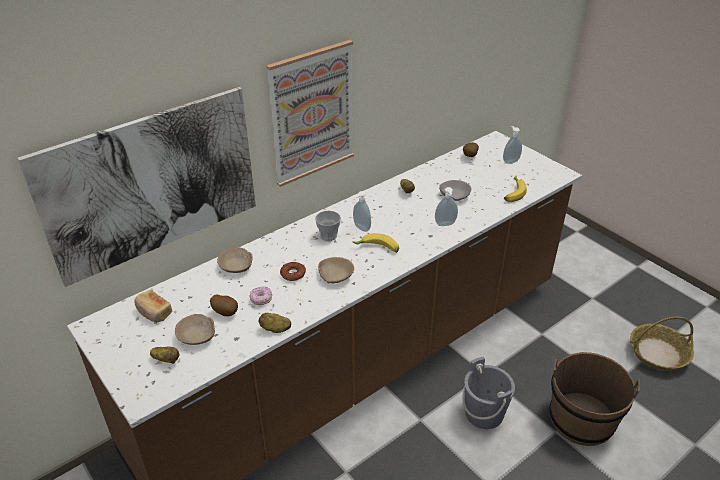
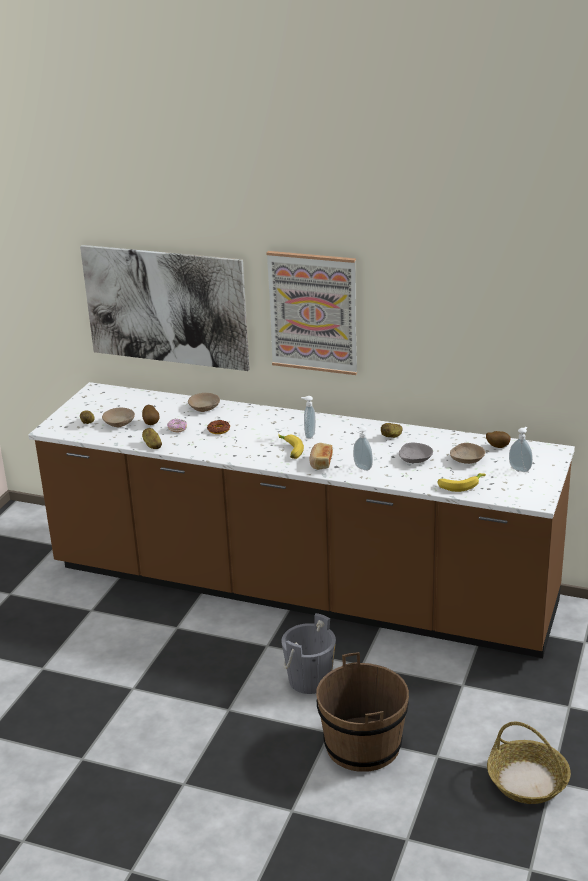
camera: 60 degrees right, 10 degrees down
bread [134,290,172,322] -> bread moved to [309,443,333,470]
cup [315,210,341,241] -> none
beige bowl [318,257,354,283] -> beige bowl moved to [450,443,485,464]

